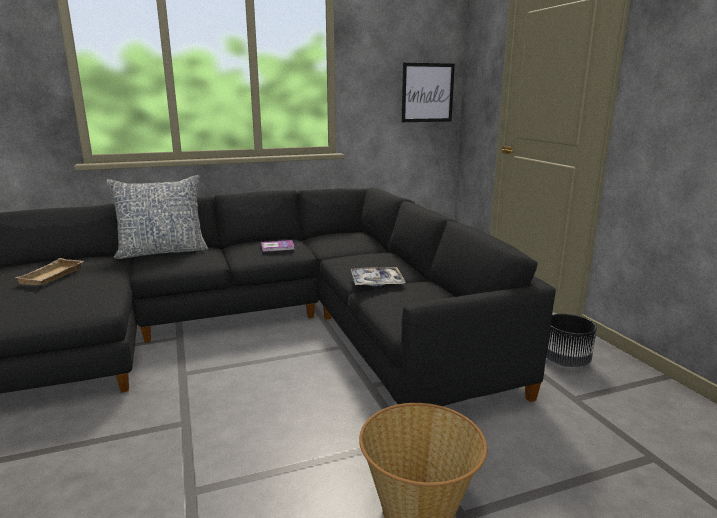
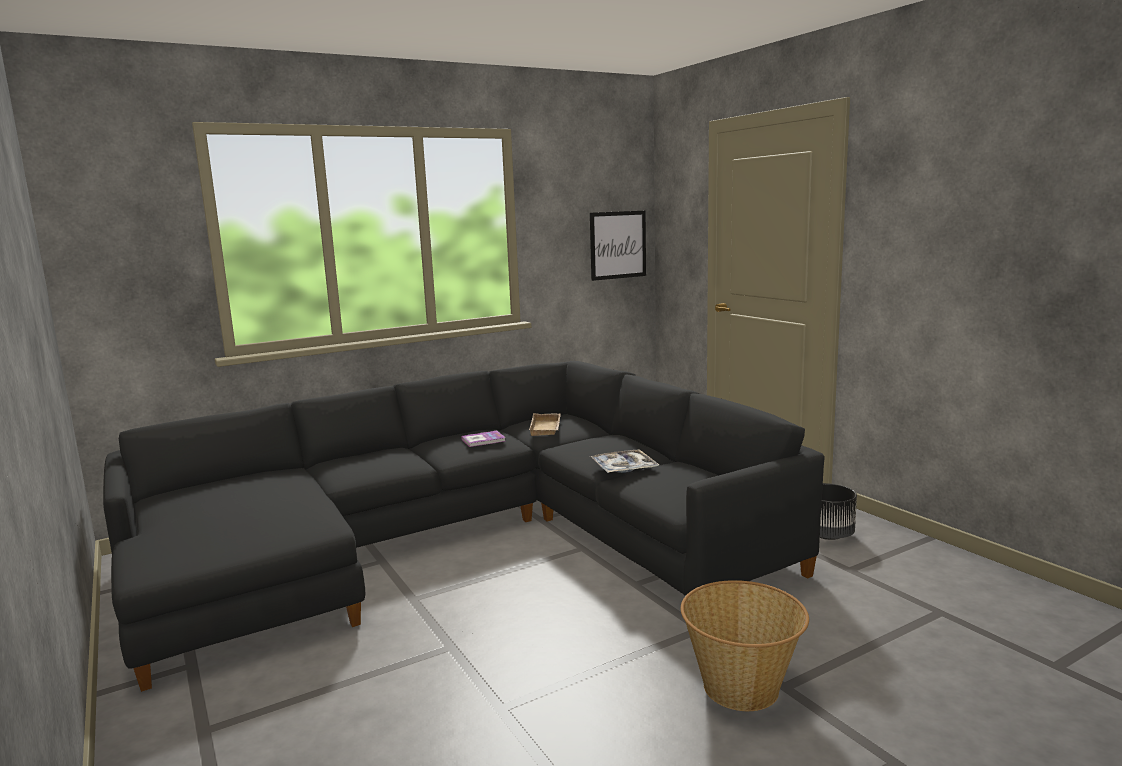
camera: 10 degrees left, 5 degrees down
beige tray [15,258,83,285] -> beige tray moved to [529,413,561,436]
pillow [106,175,208,259] -> none

